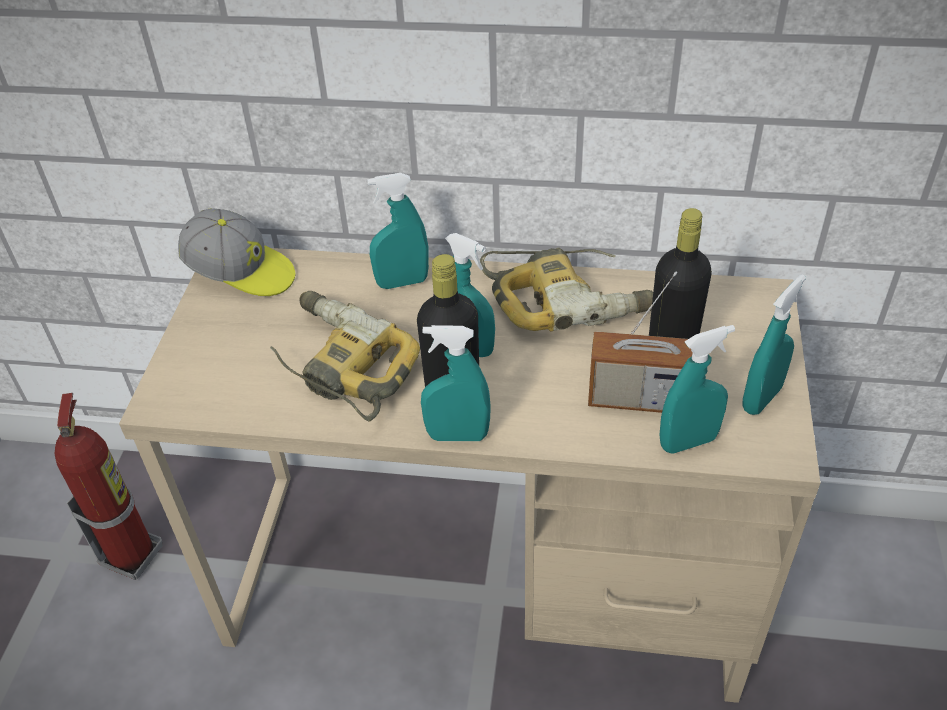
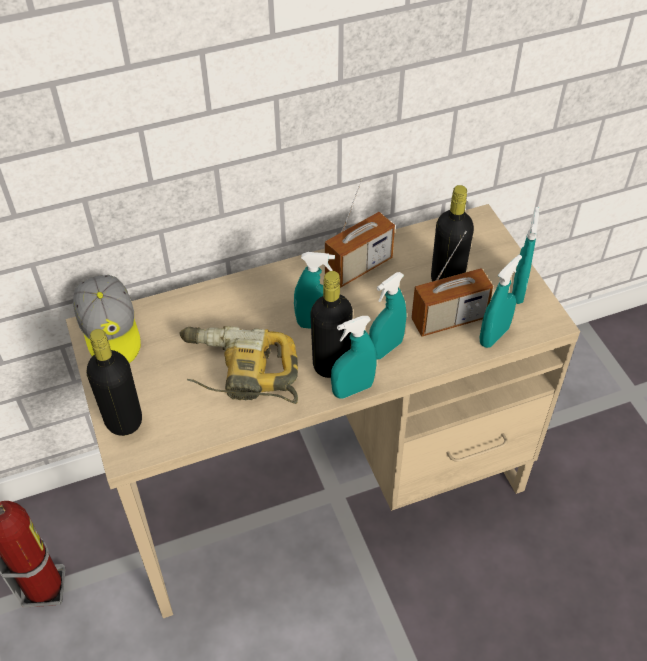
camera: 30 degrees left, 5 degrees up
cap [178,208,295,296] -> cap turned 75 degrees clockwise [73,275,141,363]
turquoise spray bottle [367,173,429,289] -> turquoise spray bottle moved to [369,272,407,360]
power drill [480,248,653,332] -> radio [325,178,395,288]
none -> black bottle [87,329,142,436]

